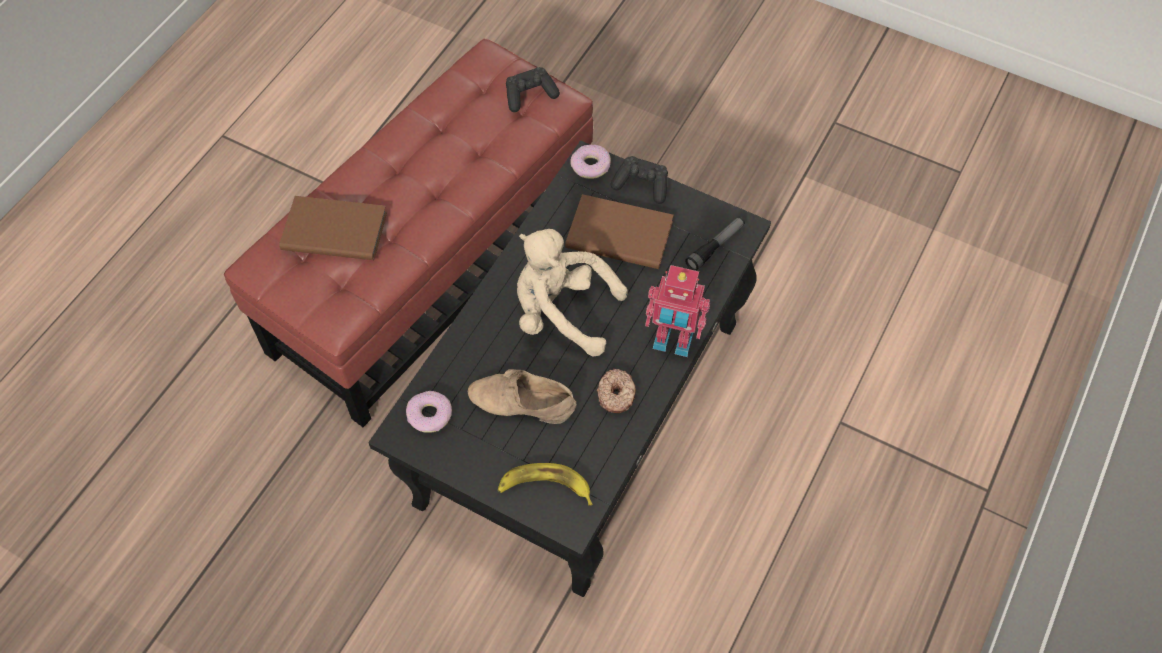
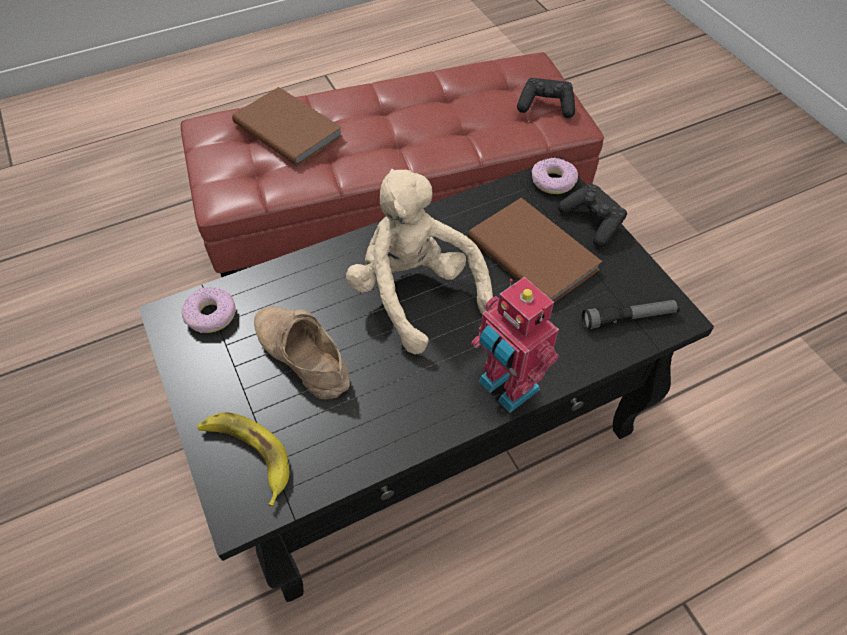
camera: 35 degrees right, 5 degrees down
donut [597,369,636,413] -> none

